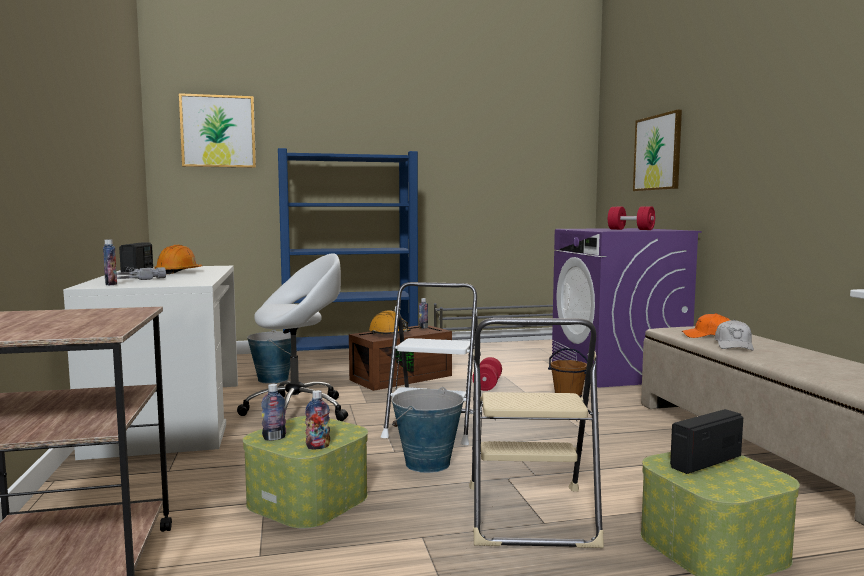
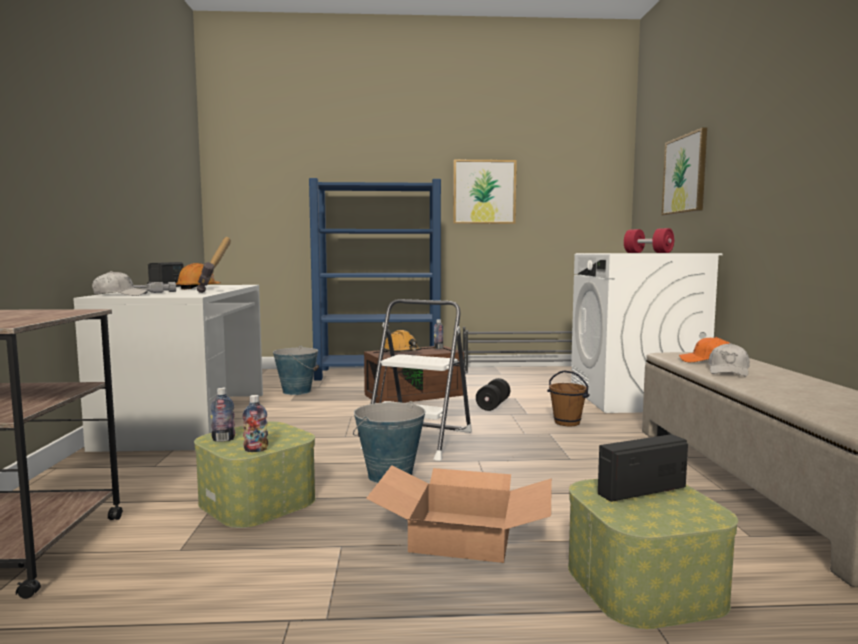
camera: 10 degrees right, 0 degrees up
bottle [103,240,117,285] -> white cap [92,271,148,296]
picture [179,93,256,168] -> picture moved to [453,160,517,224]
white office chair [237,253,348,421] -> none
beige step ladder [469,318,604,548] -> cardboard box [366,465,552,563]
red dumbbell [472,357,502,391] -> black dumbbell [476,378,510,411]
purple washing machine [552,228,701,388] -> white washing machine [571,253,722,413]
none -> hammer [197,237,231,293]

